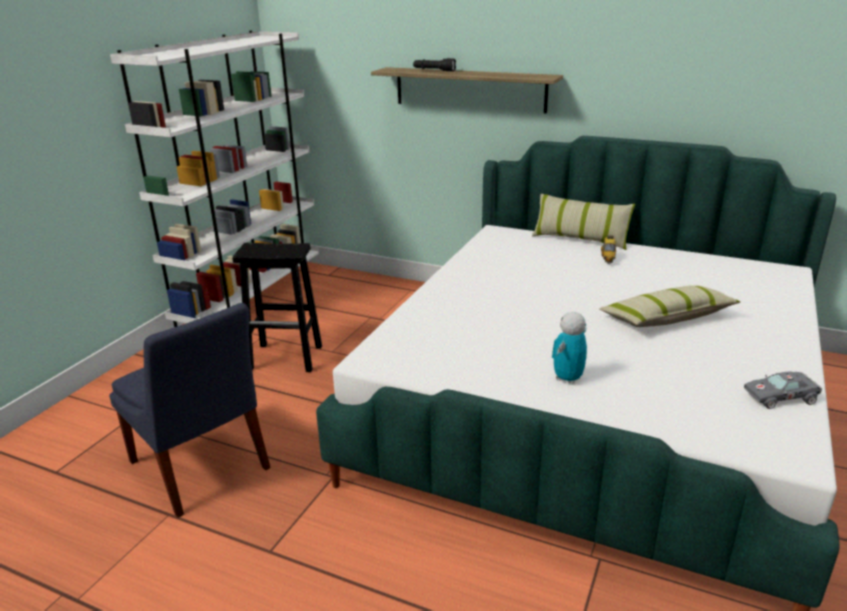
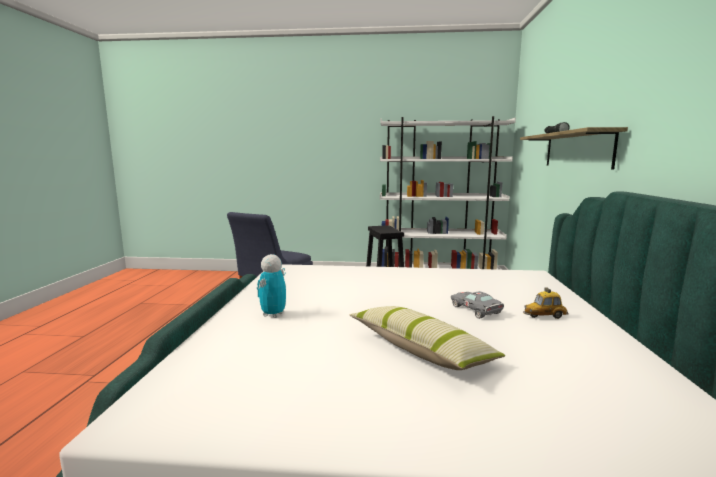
camera: 70 degrees right, 15 degrees down
pillow [532,194,635,250] -> none
toy robot [552,312,587,385] -> toy robot turned 90 degrees counterclockwise [257,254,286,318]
grey toy car [744,371,822,409] -> grey toy car moved to [451,291,504,319]

